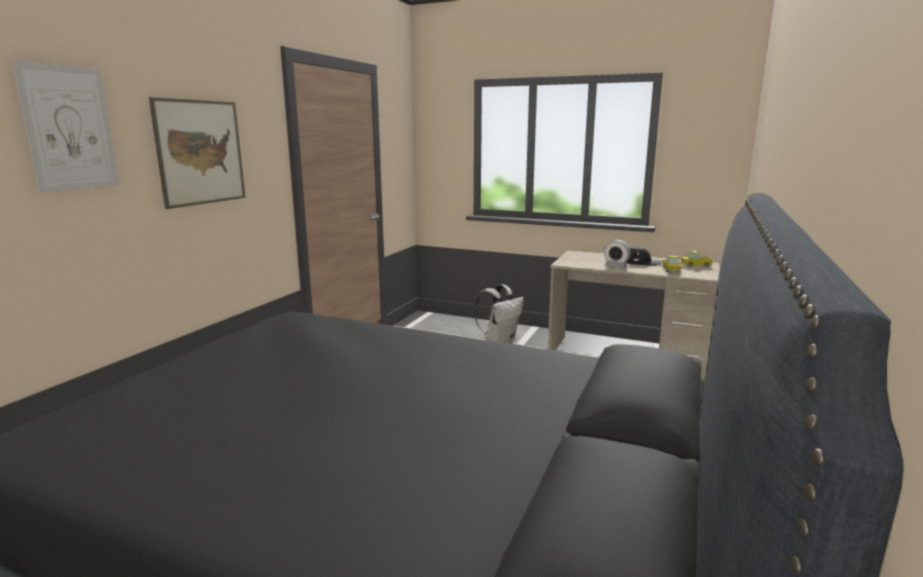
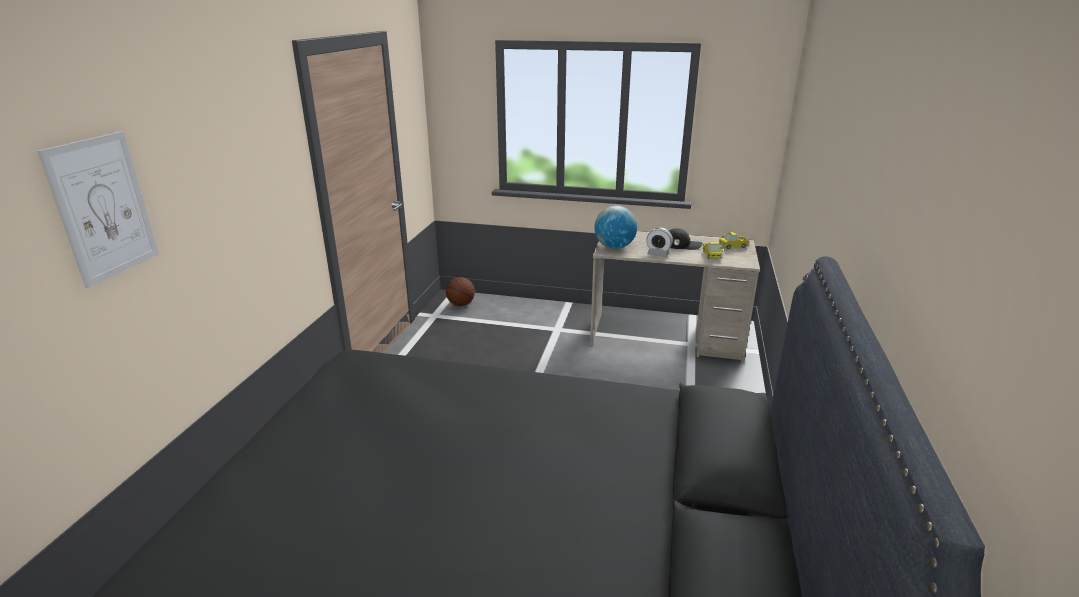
camera: 10 degrees left, 10 degrees up
picture [149,97,246,209] -> none
white backpack [474,285,524,343] -> none
none -> basketball [446,277,475,306]
none -> globe [594,206,637,249]

